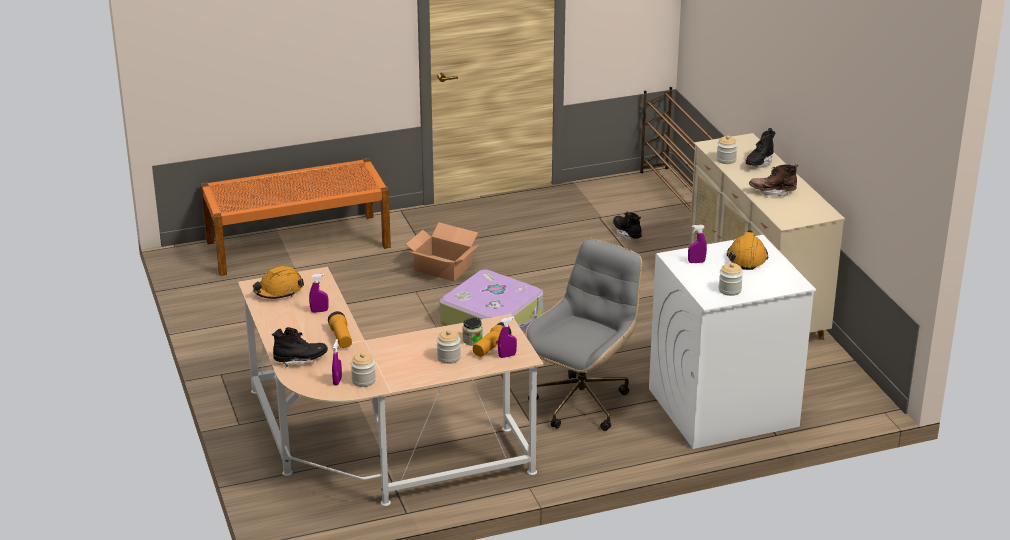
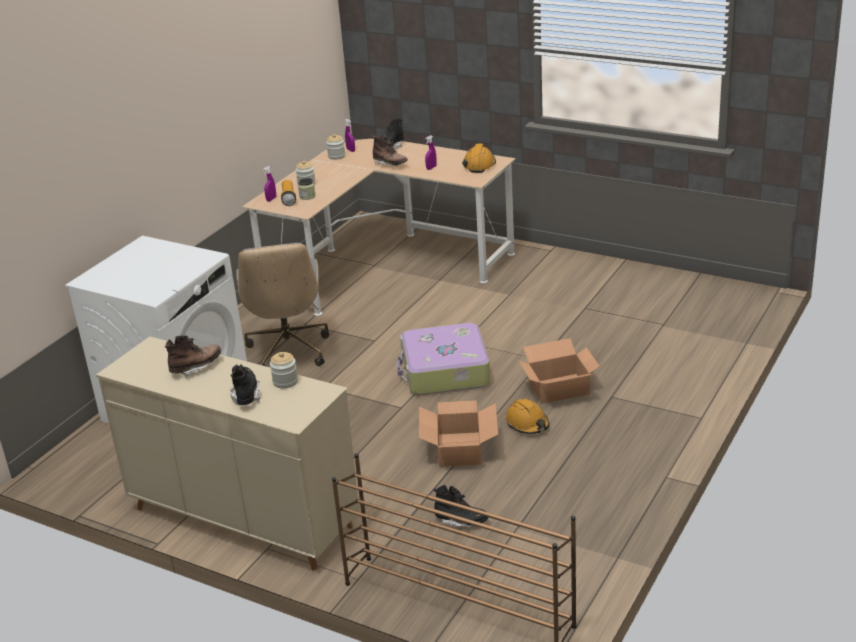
camera: 140 degrees right, 0 degrees up
orange bench [201,158,391,276] -> none
flashlight [328,311,352,348] -> brown boot [372,135,408,166]
purple spray bottle [688,225,707,263] -> none
jar [719,263,743,296] -> none
orange hard hat [727,230,768,270] -> orange hard hat moved to [506,399,549,434]
none -> cardboard box [419,400,498,467]

